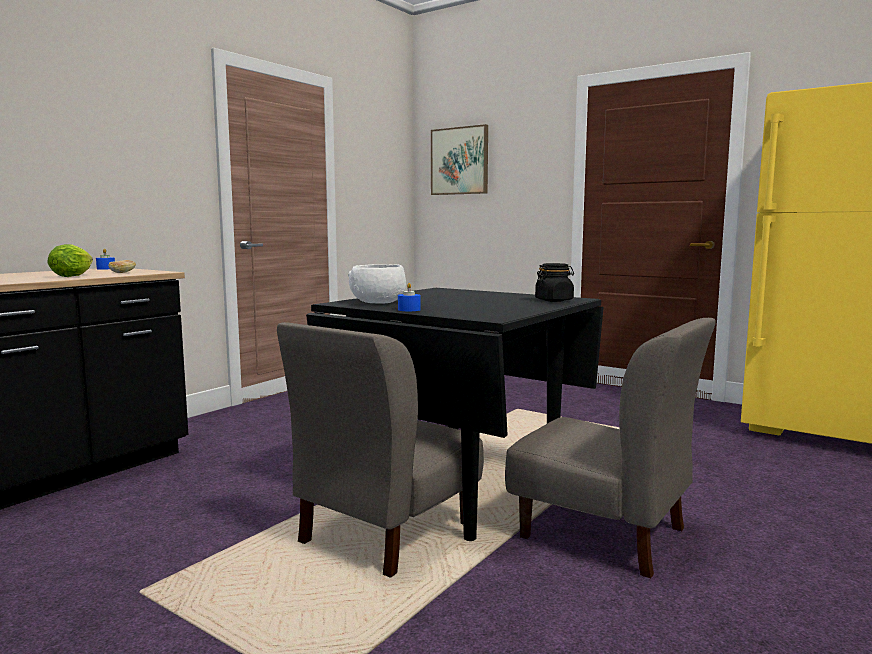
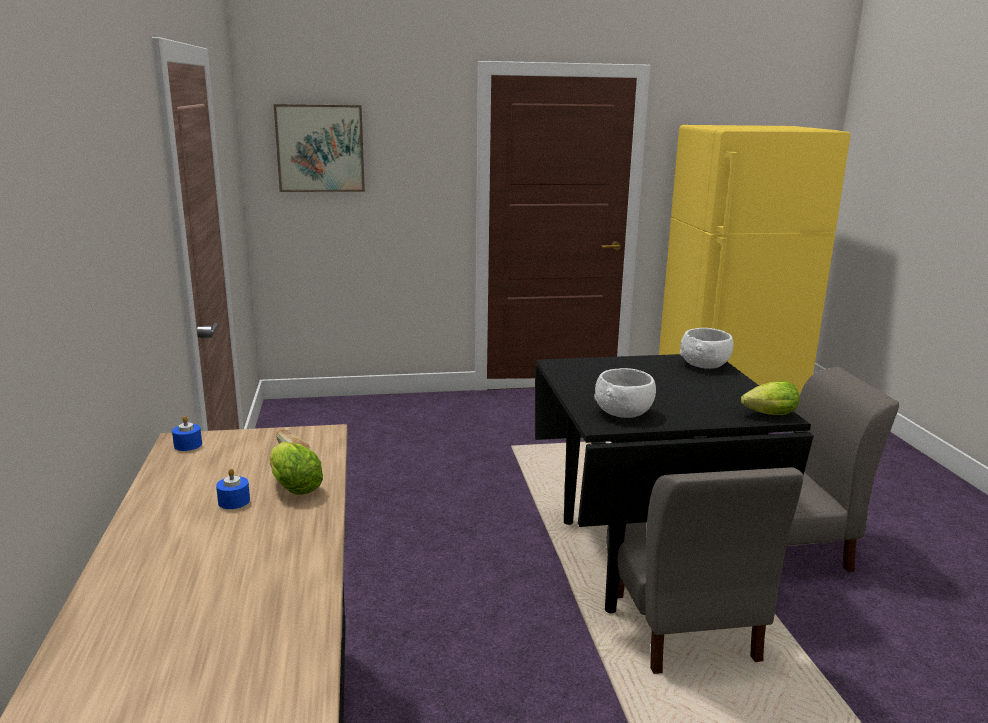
camera: 45 degrees left, 10 degrees up
blue candle [398,283,421,311] -> blue candle moved to [216,468,250,509]
black jar [535,263,574,302] -> white bowl [680,328,734,369]
none -> lettuce [741,381,799,415]

